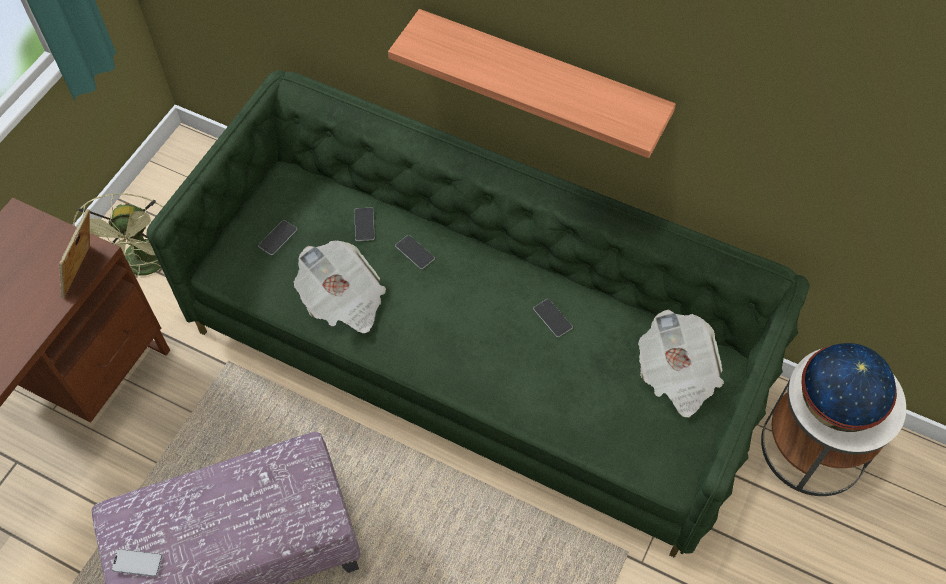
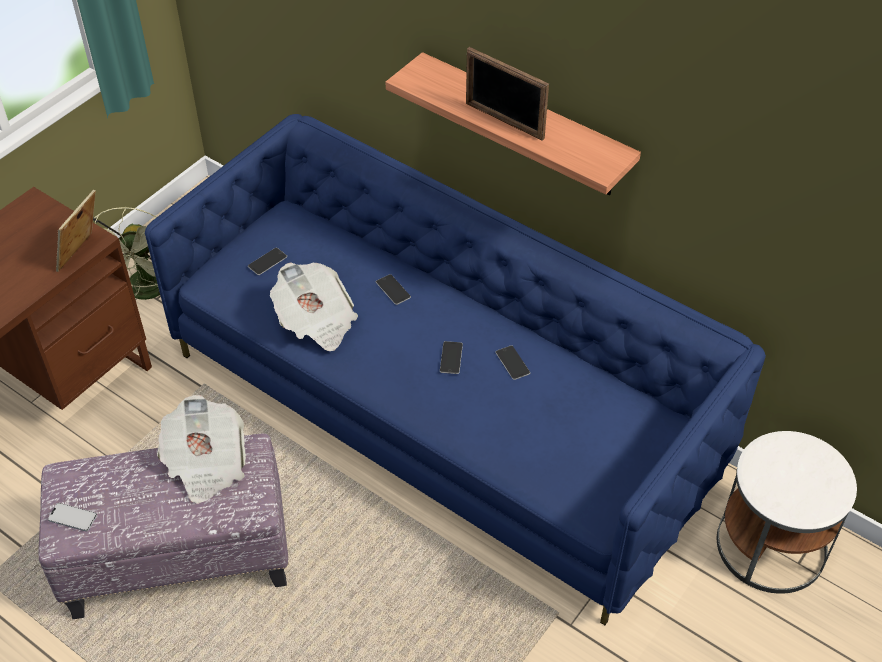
camera: 10 degrees right, 10 degrees down
green sofa [146,70,810,558] -> blue sofa [145,114,766,625]
phone [355,208,374,241] -> phone moved to [440,341,463,374]
newspaper [638,310,724,417] -> newspaper moved to [157,395,246,504]
globe [802,343,897,432] -> none
none -> picture frame [466,47,549,141]

